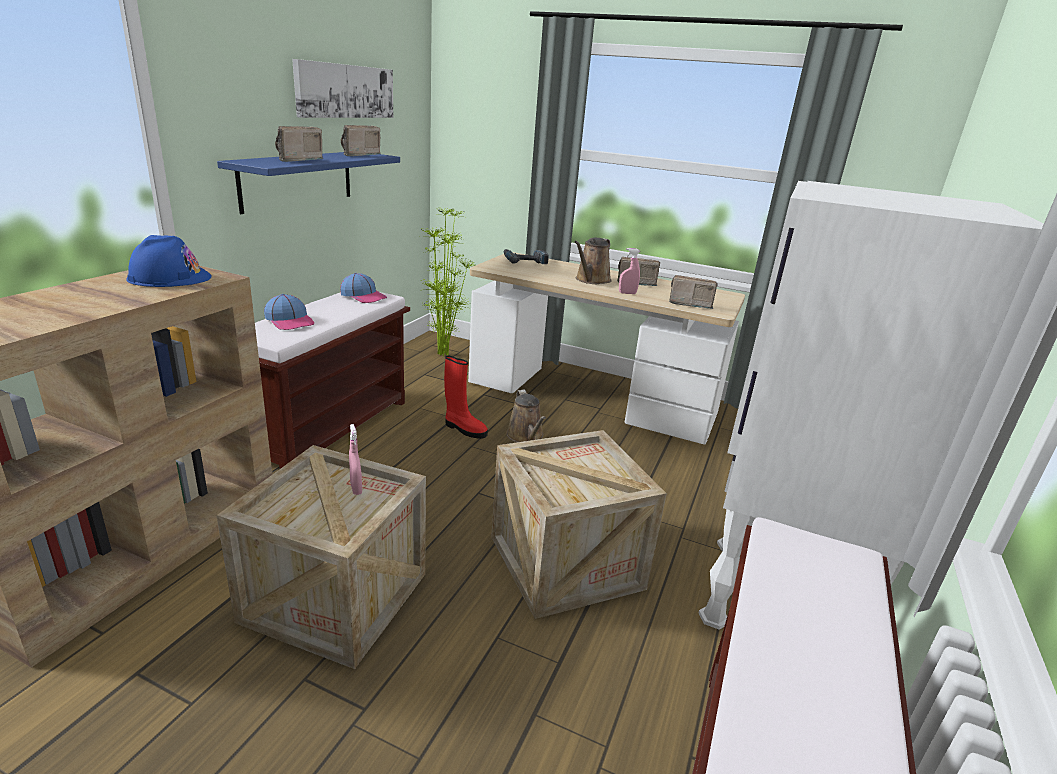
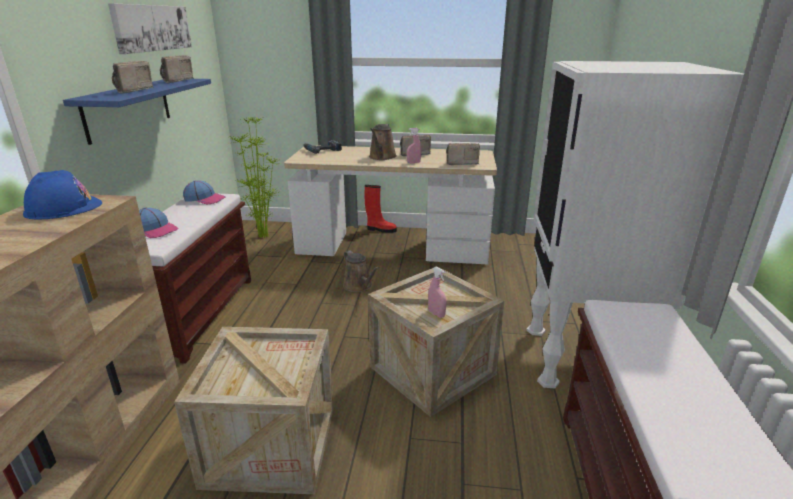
camera: 15 degrees left, 0 degrees up
pink spray bottle [349,424,362,495] -> pink spray bottle moved to [428,267,446,318]
red boot [444,355,488,439] -> red boot moved to [365,185,397,233]

